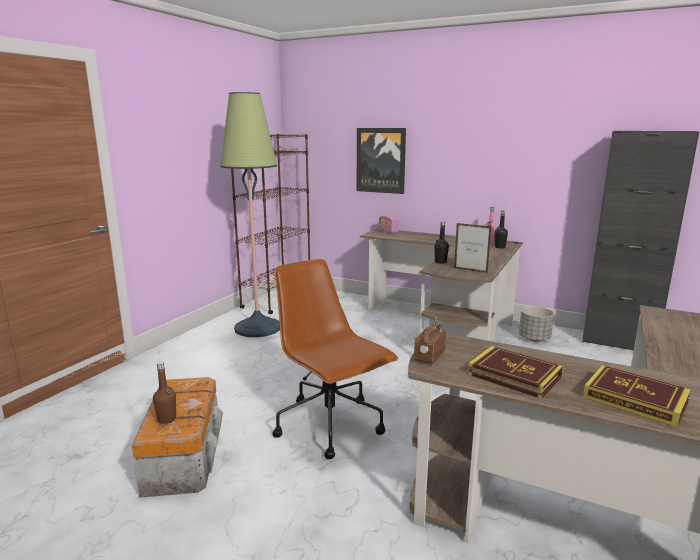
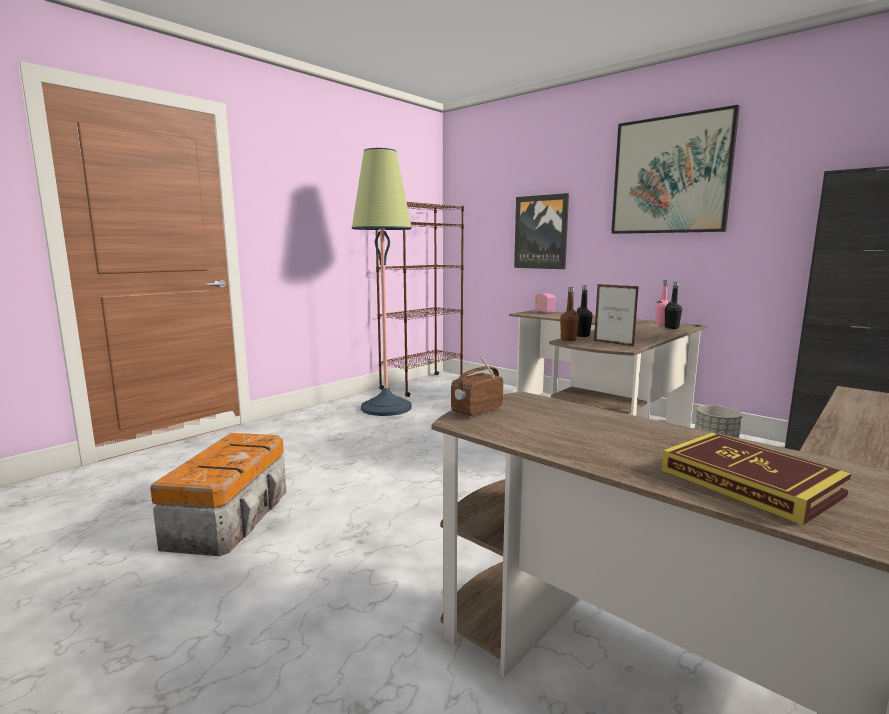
camera: 15 degrees right, 5 degrees down
brown bottle [153,362,176,424] -> brown bottle moved to [560,287,579,341]
brown office chair [272,259,398,459] -> none
book [467,346,563,399] -> none
none -> picture [611,105,740,234]

